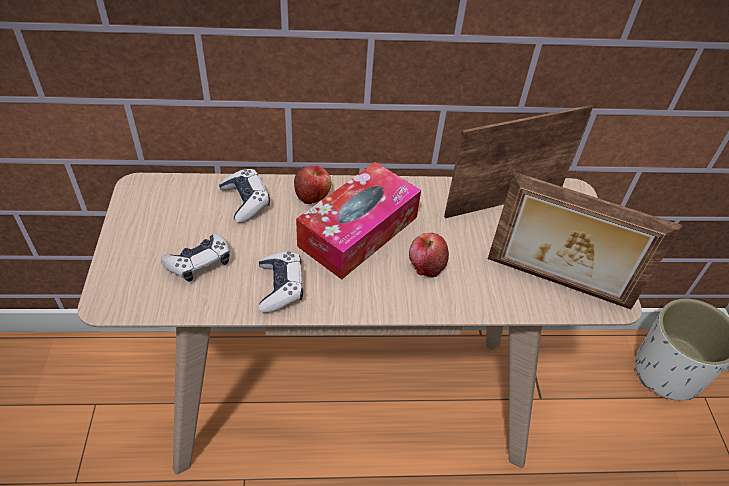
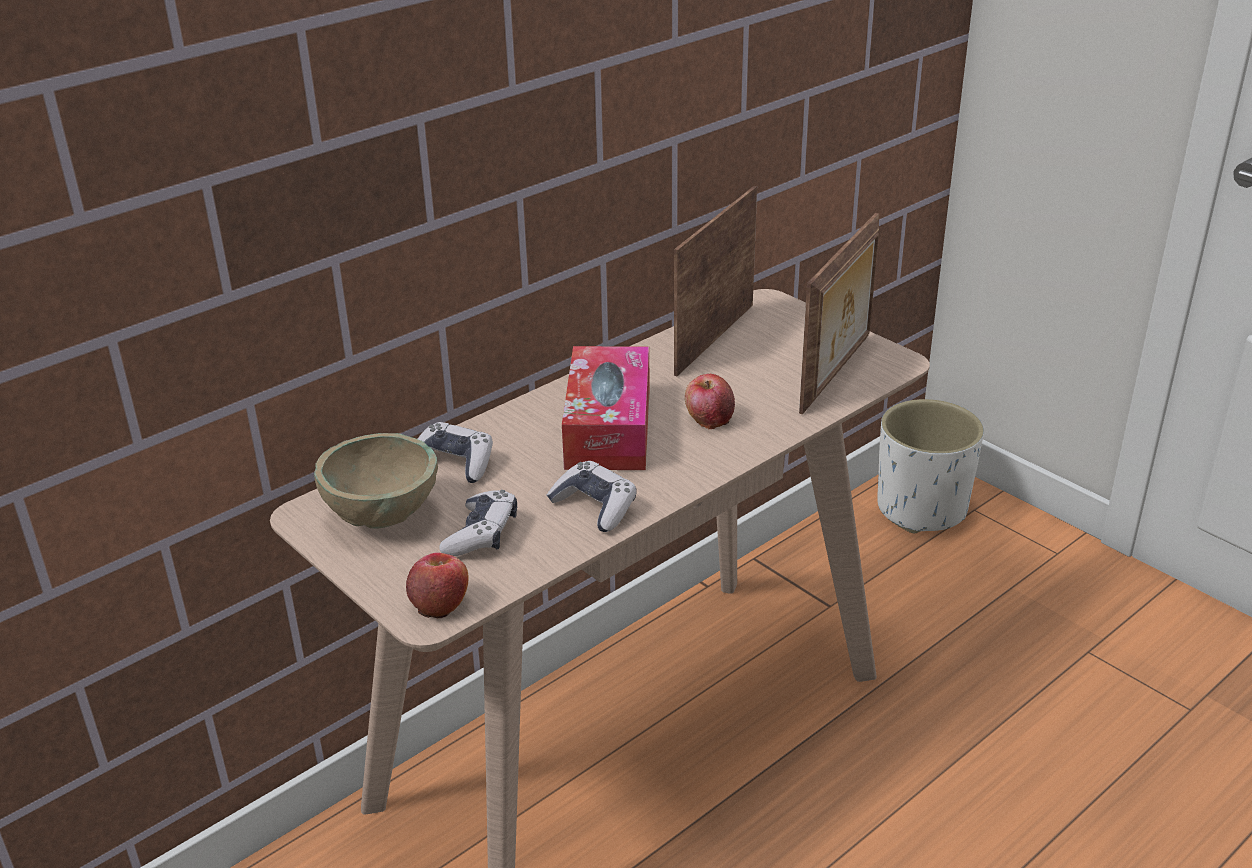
camera: 35 degrees left, 15 degrees down
apple [294,166,331,204] -> apple moved to [406,552,469,618]
picture frame [488,172,682,309] -> picture frame turned 45 degrees counterclockwise [799,213,879,414]
none -> beige bowl [314,433,438,528]

